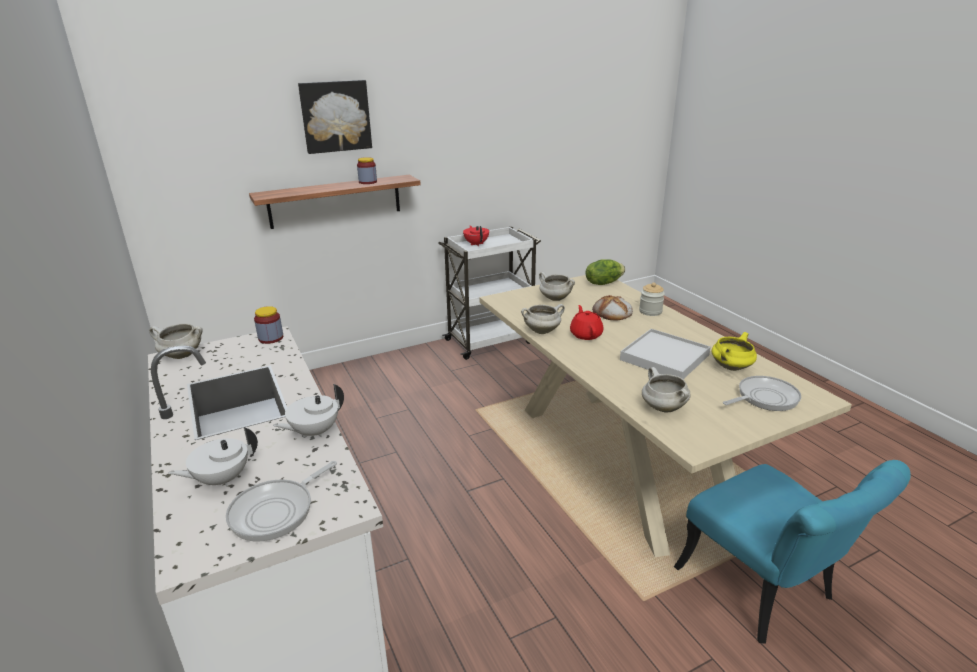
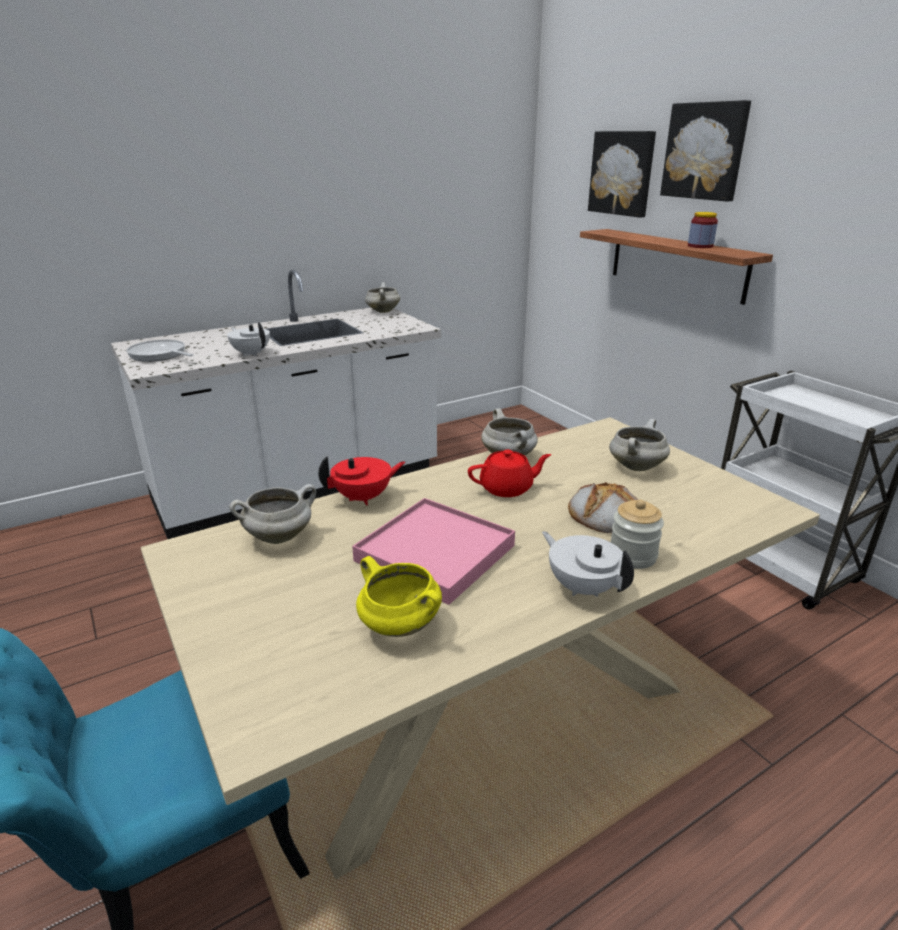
camera: 85 degrees right, 0 degrees up
white teapot [168,427,258,487] -> white teapot moved to [542,531,634,597]
jar [254,306,283,344] -> none
red teapot [463,226,489,246] -> red teapot moved to [318,456,405,506]
lettuce [586,259,625,285] -> none
white tray [620,329,711,379] -> pink tray [352,498,515,605]
frying pan [723,376,801,411] -> none
none -> picture [588,131,656,218]

